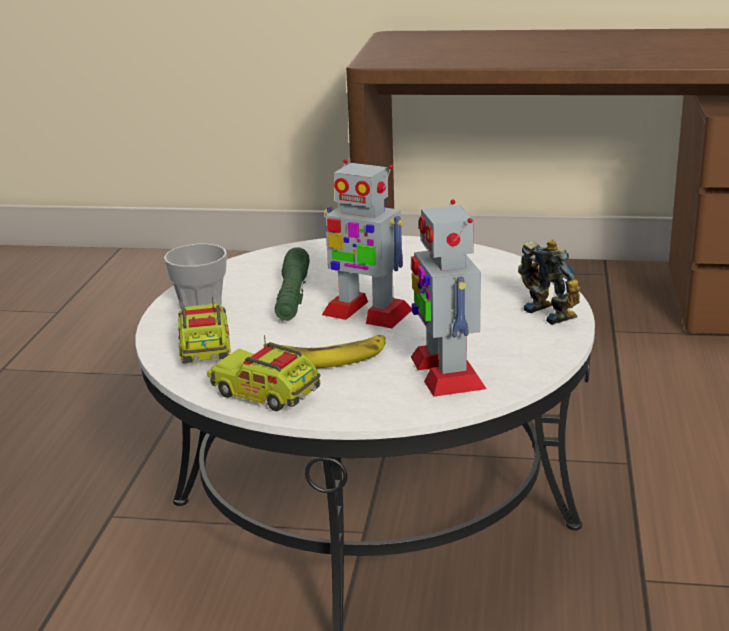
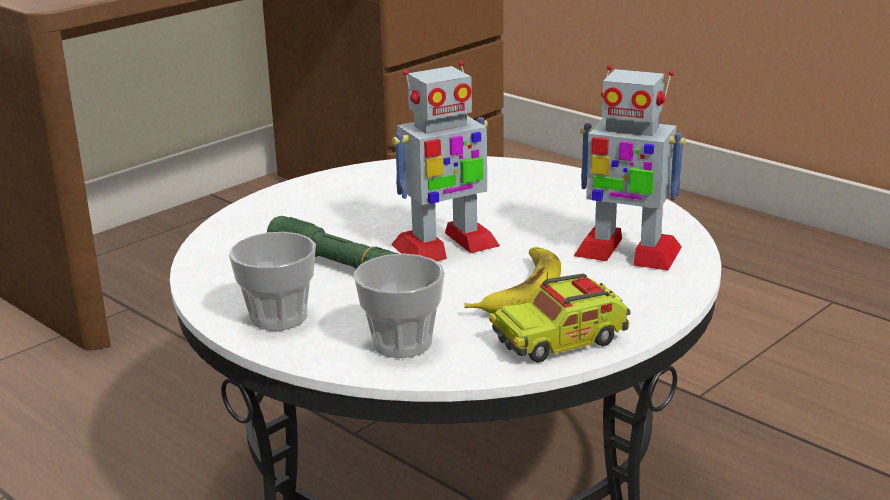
camera: 55 degrees left, 0 degrees up
toy truck [178,296,231,363] -> cup [354,254,445,358]
toy robot [518,240,580,325] -> none

